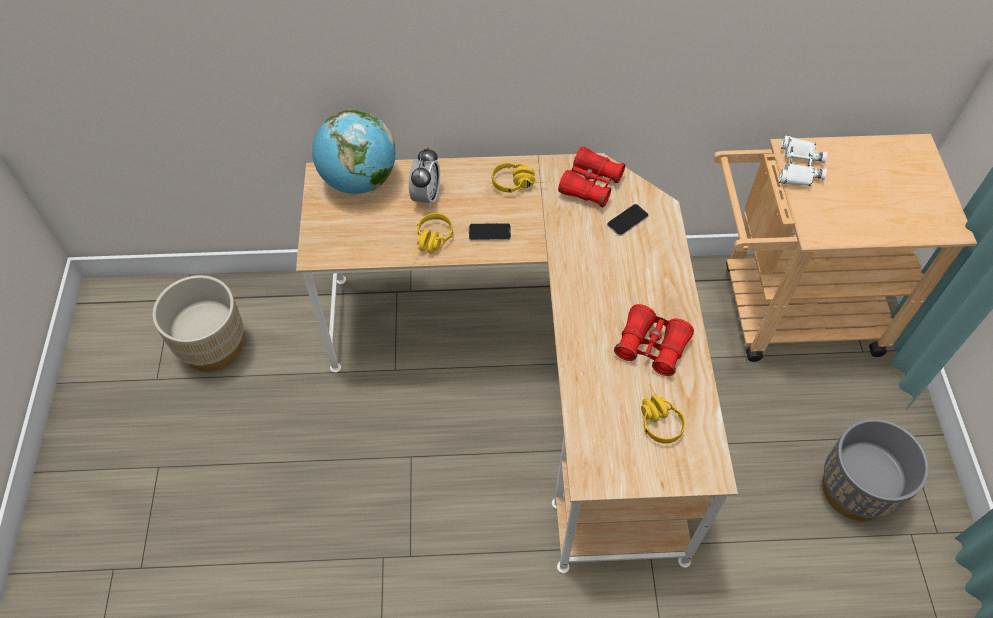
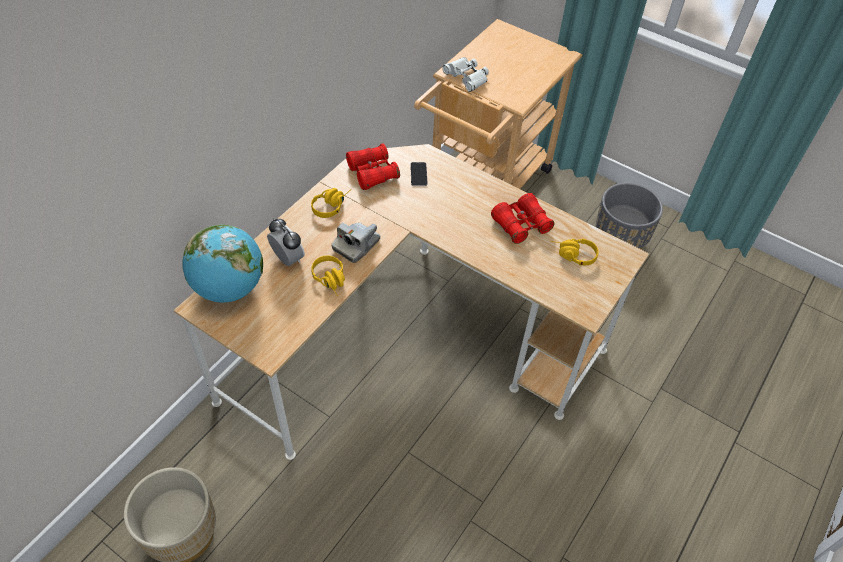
camera: 55 degrees left, 5 degrees down
phone [469,223,511,241] -> camera [331,223,380,263]

